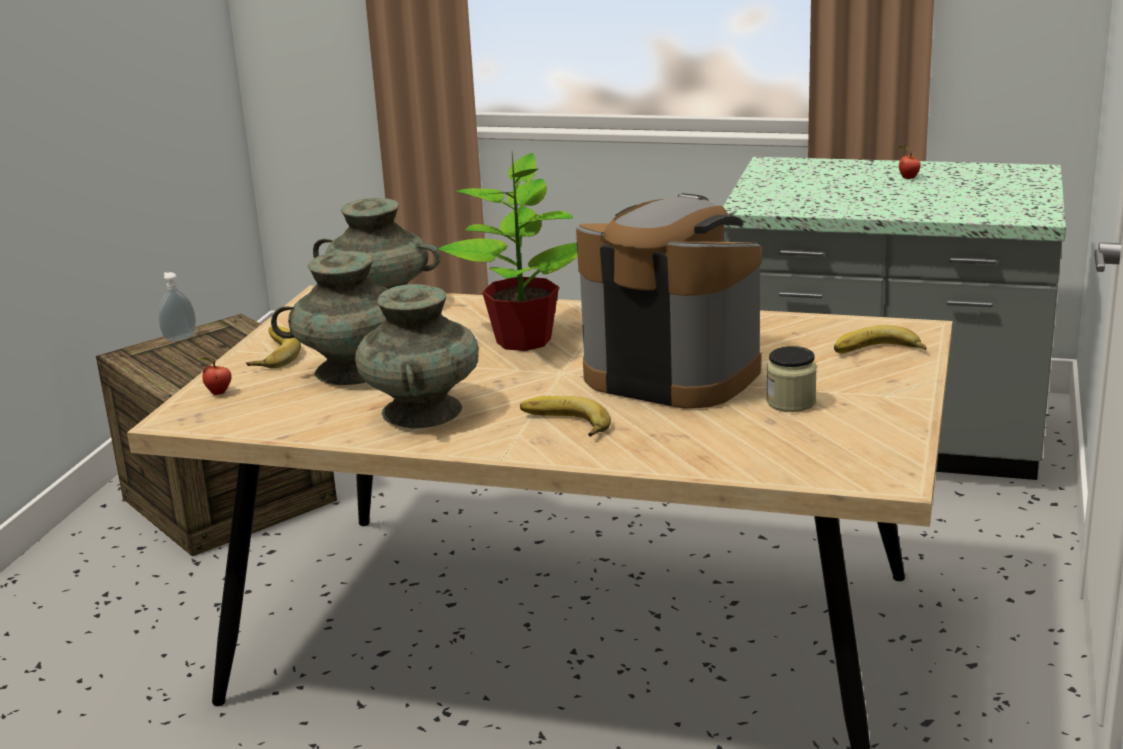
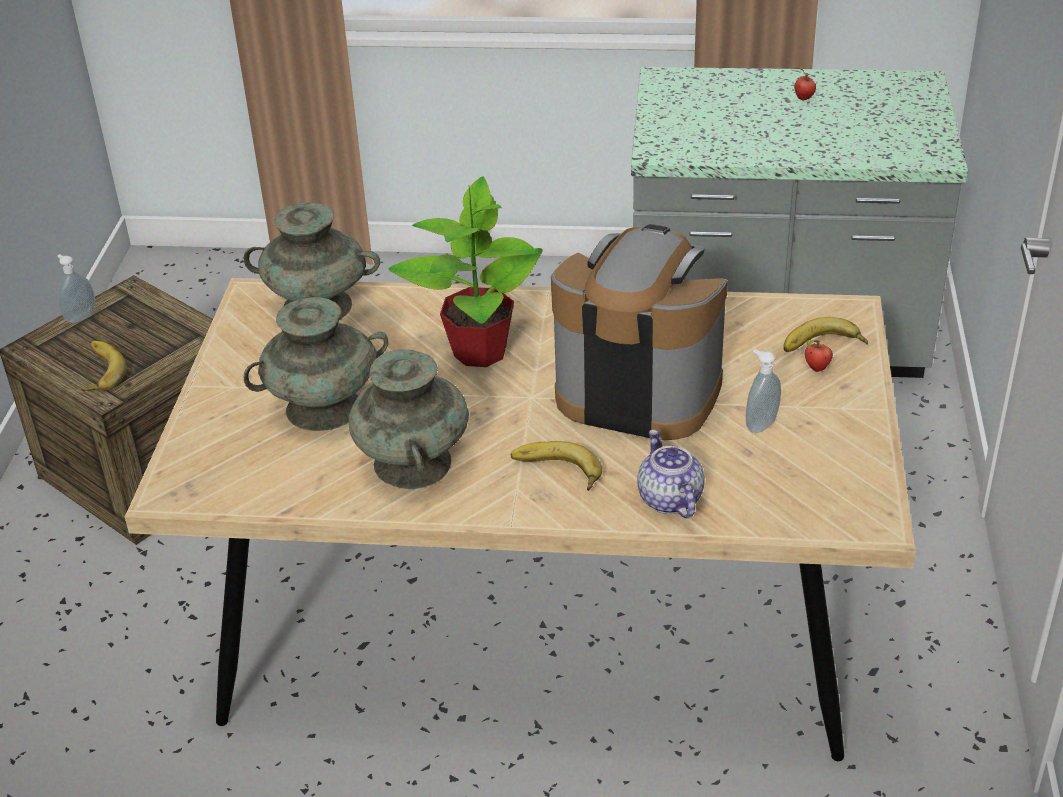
camera: 10 degrees left, 15 degrees up
apple [197,357,232,395] -> apple moved to [805,340,833,372]
banana [246,326,301,368] -> banana moved to [81,341,126,391]
jar [766,346,817,412] -> soap dispenser [746,349,781,433]
none -> teapot [637,430,704,518]

